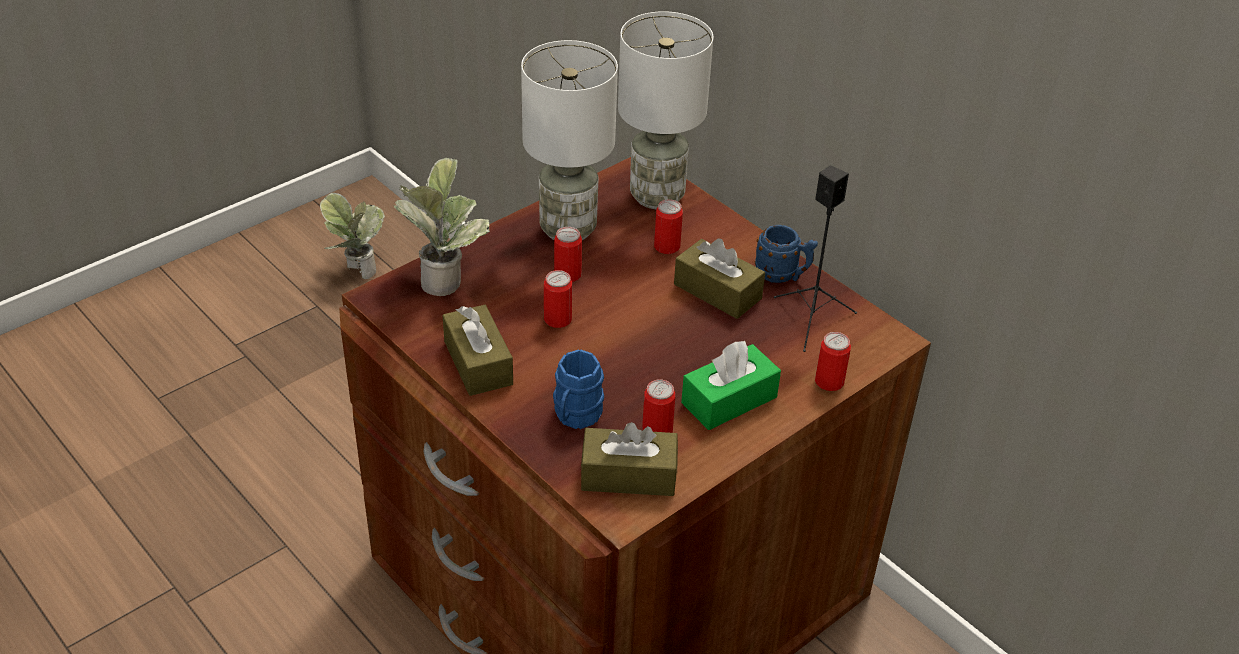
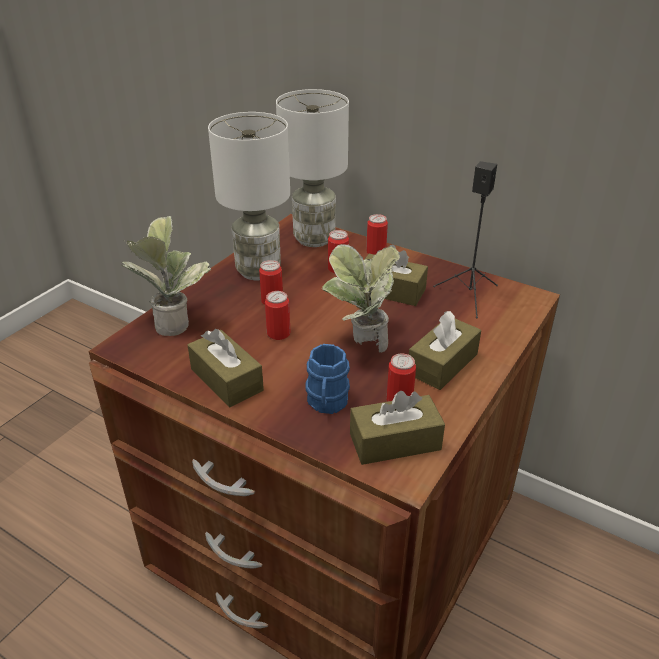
camera: 15 degrees left, 5 degrees down
potted plant [320,193,385,279] -> potted plant moved to [322,244,400,353]
green tissue box [681,341,781,430] -> brown tissue box [409,311,481,390]
blue mug [755,225,818,283] -> none
can [815,332,851,391] -> can moved to [366,214,388,255]

